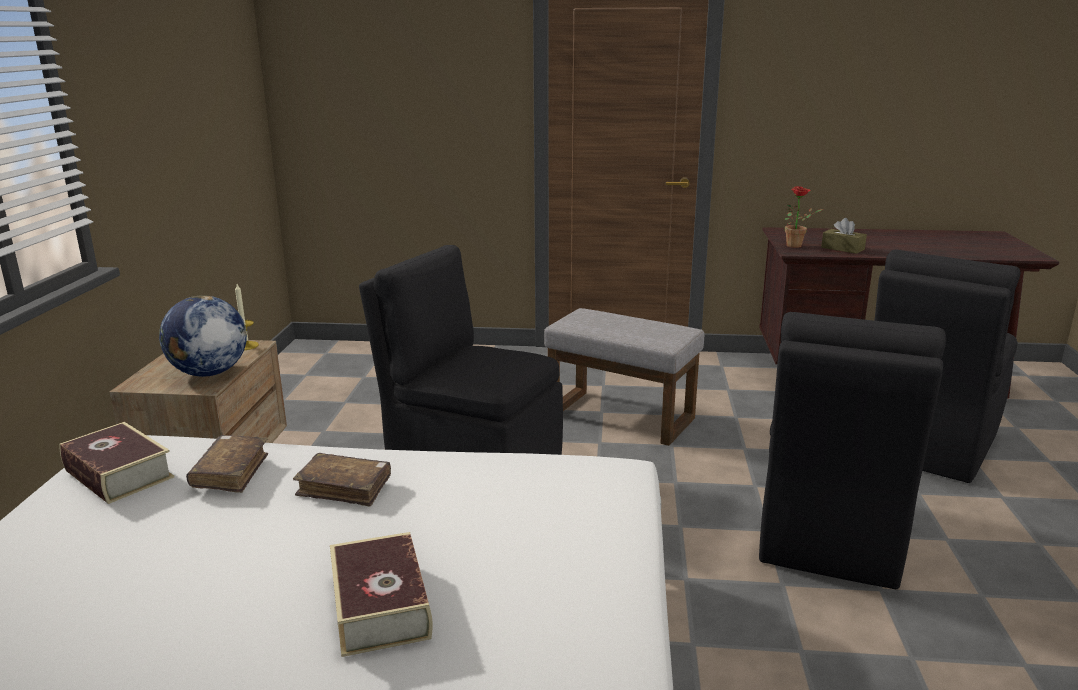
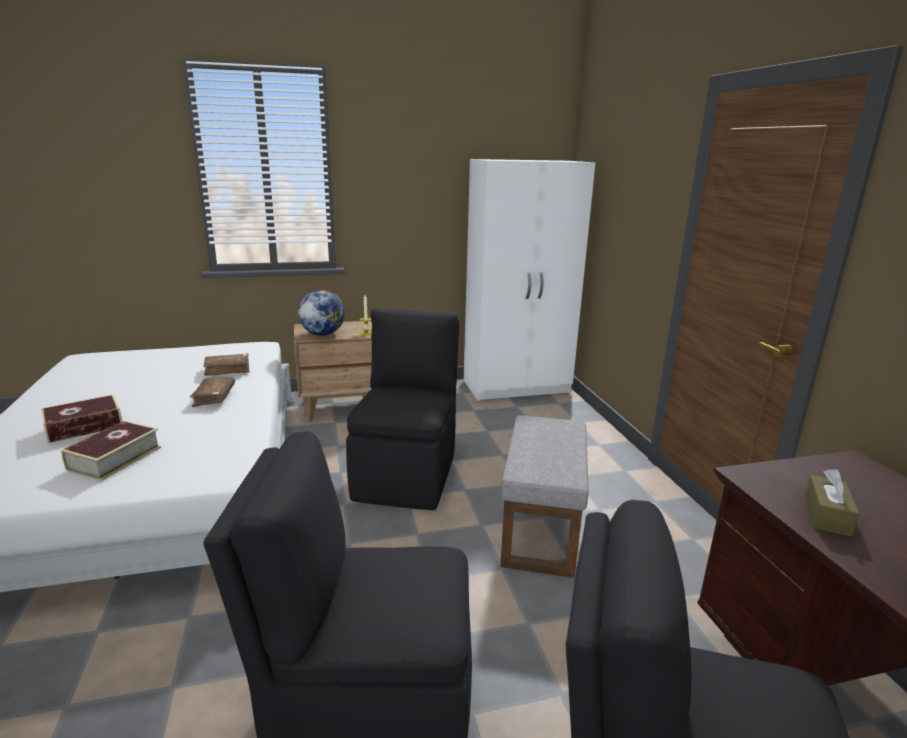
camera: 70 degrees right, 0 degrees up
book [59,422,174,504] -> book moved to [61,421,161,481]
potted plant [784,186,823,248] -> none
none -> white wardrobe [464,159,595,401]

